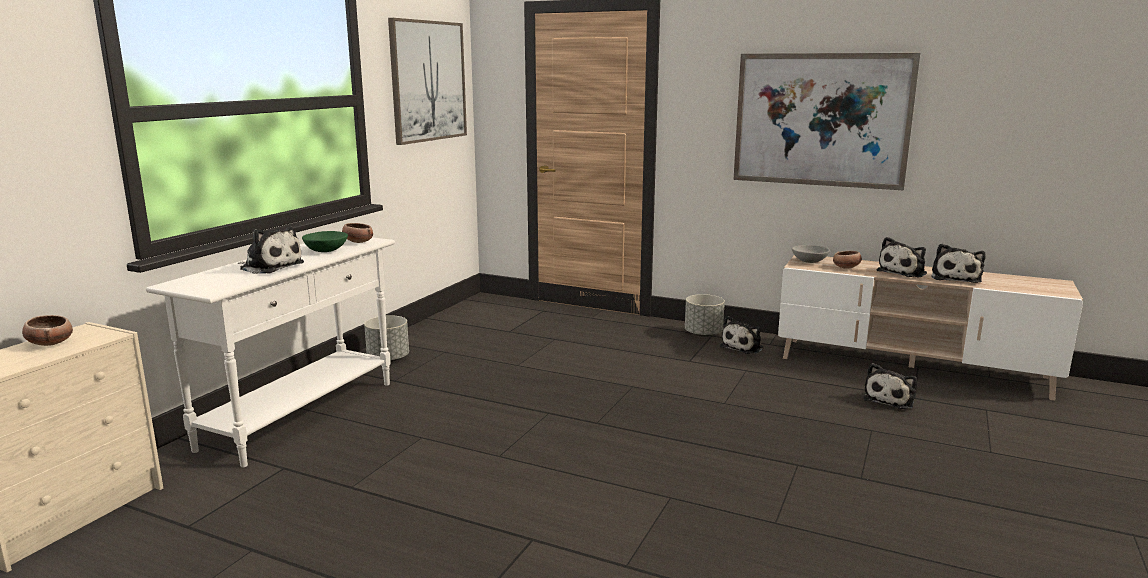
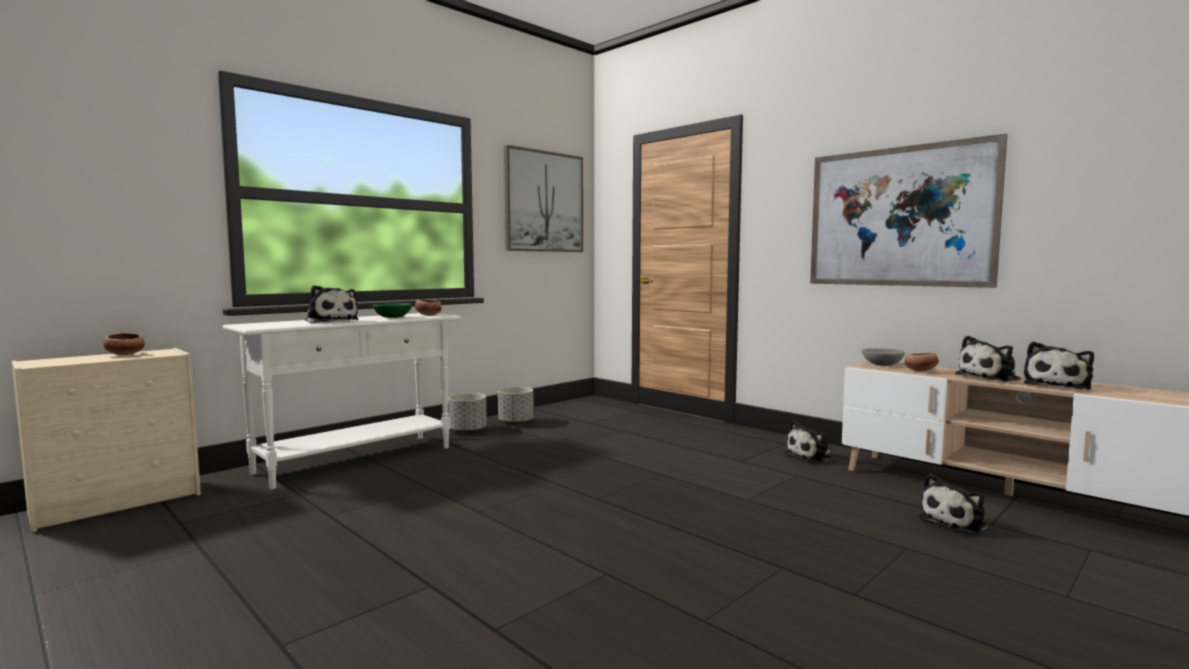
camera: 20 degrees right, 10 degrees down
grey planter [685,294,725,337] -> grey planter moved to [498,387,534,425]

